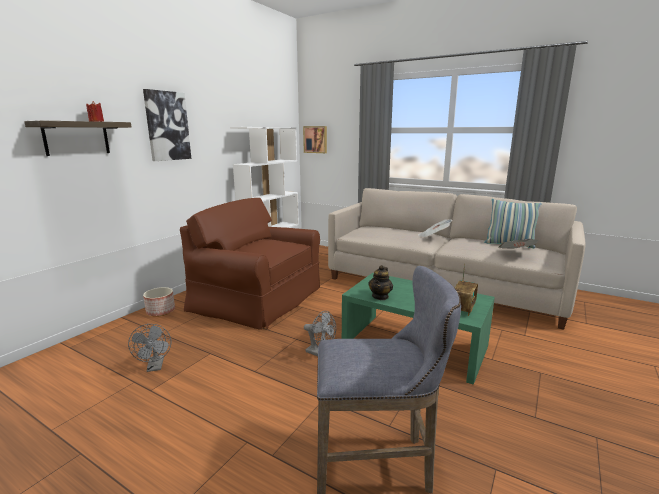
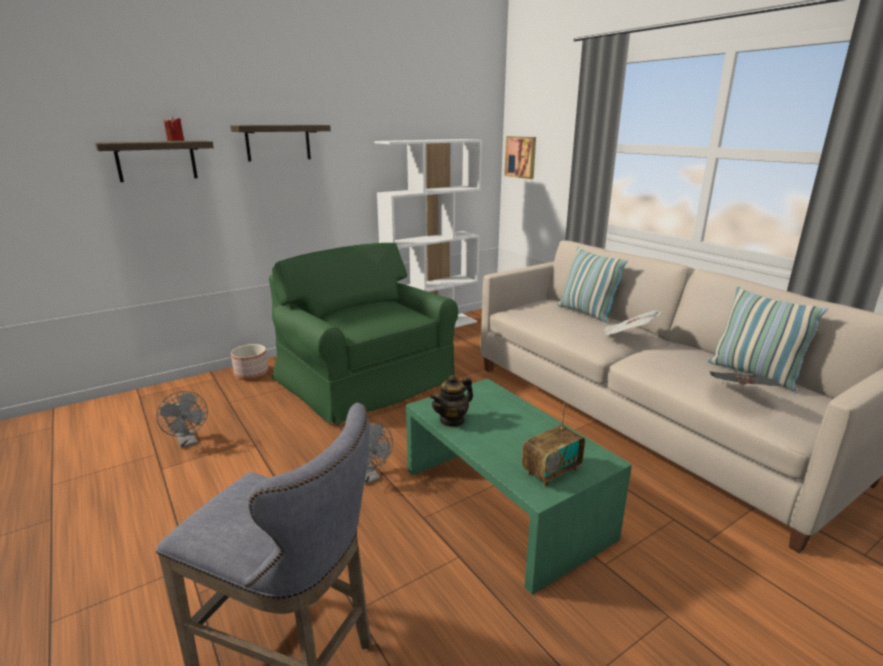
camera: 25 degrees right, 5 degrees up
grey fan [128,324,171,372] -> grey fan turned 45 degrees counterclockwise [156,391,208,448]
picture [143,89,191,161] -> shelf [230,125,331,162]
brown armchair [180,198,320,330] -> green armchair [269,243,458,425]
none -> pillow [558,247,628,322]

